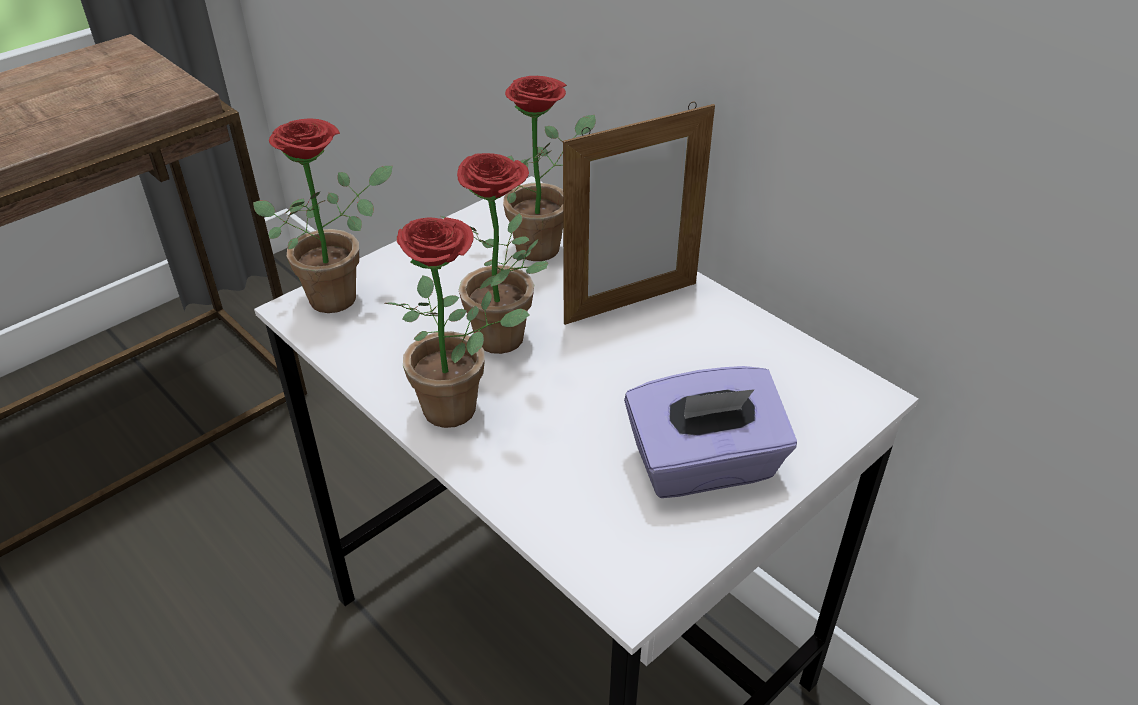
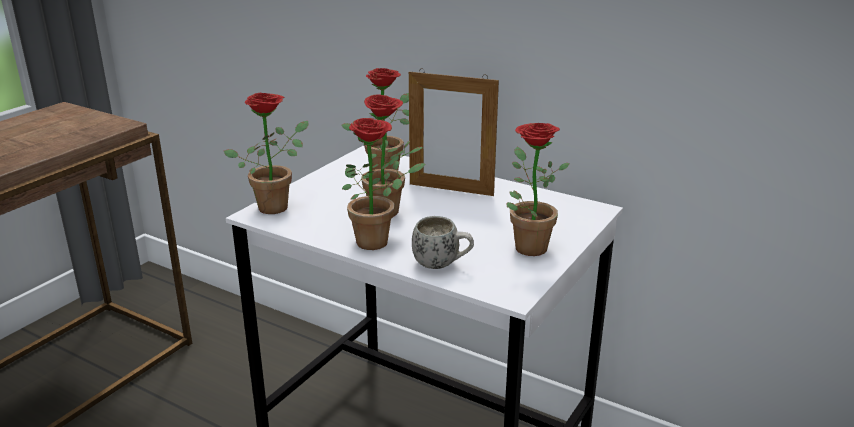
camera: 15 degrees left, 15 degrees down
picture frame [563,102,715,325] -> picture frame turned 60 degrees clockwise [409,68,499,196]
purple tissue box [624,366,797,498] -> potted plant [506,123,570,256]
none -> white mug [412,216,474,269]

